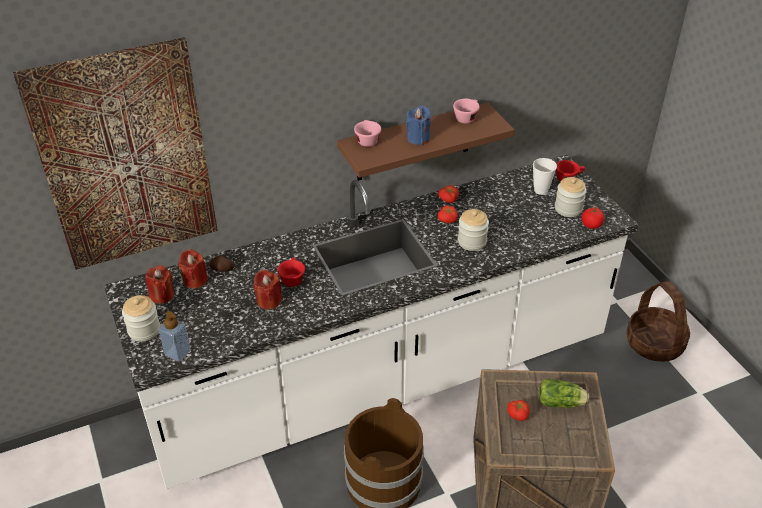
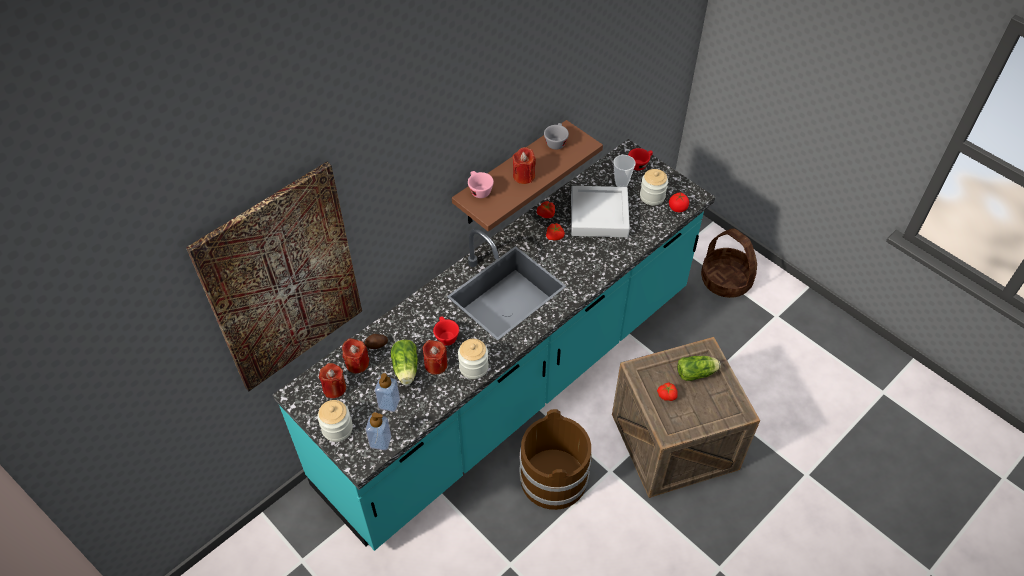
camera: 20 degrees left, 10 degrees up
white counter [104,155,638,489] -> turquoise counter [273,139,715,551]
blue candle [406,106,431,145] -> red candle [512,147,536,184]
pink cup [453,99,480,124] -> grey cup [544,123,569,150]
jar [458,209,489,251] -> jar moved to [458,339,489,379]
none -> soap dispenser [375,373,400,412]
none -> lettuce [391,340,418,385]
none -> grey tray [571,186,630,237]

